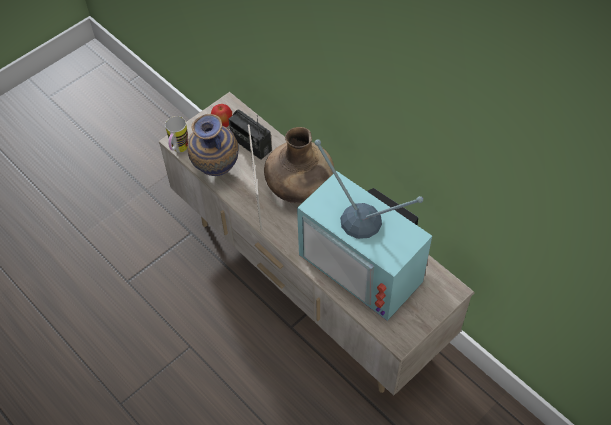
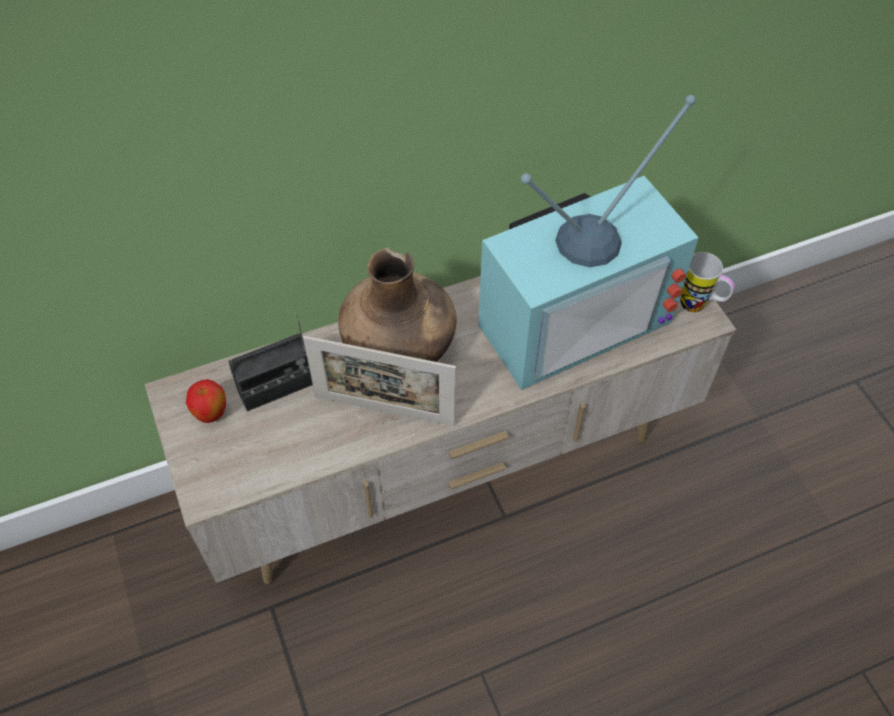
camera: 70 degrees left, 0 degrees up
mug [165,116,188,153] -> mug moved to [680,252,735,313]
vase [187,114,239,176] -> none

